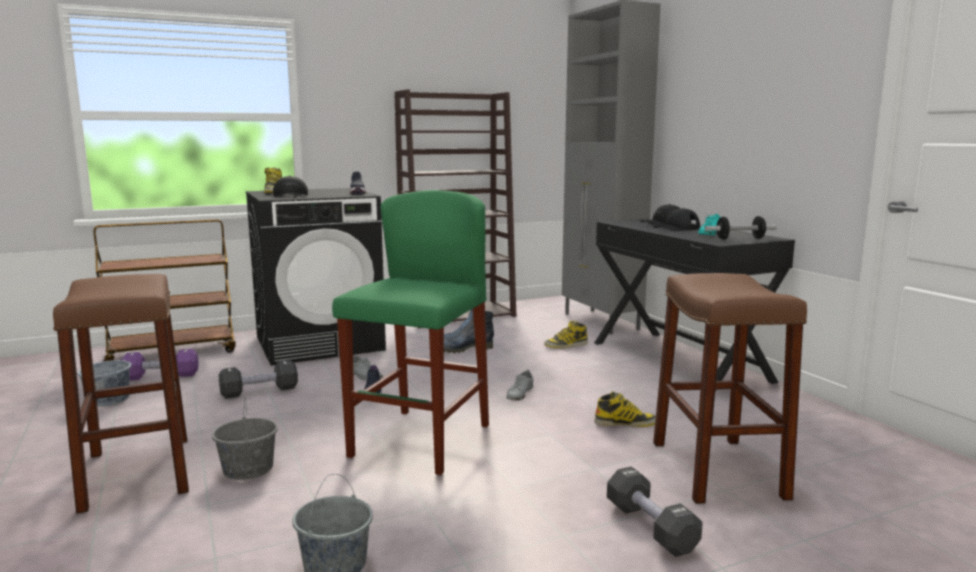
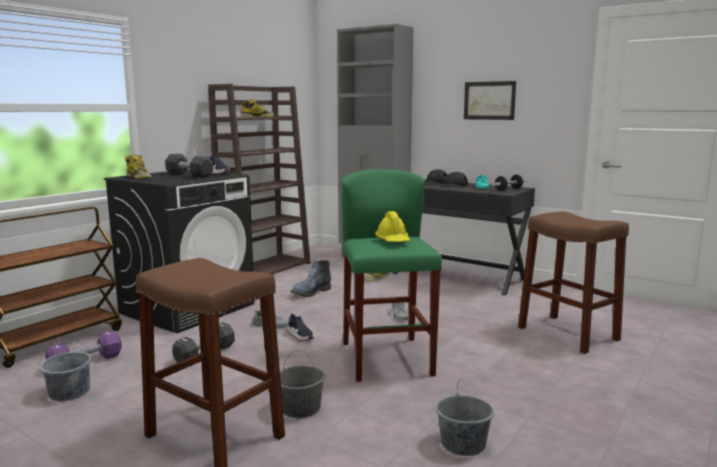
camera: 30 degrees left, 0 degrees up
black cap [273,176,308,198] -> none
boot [595,391,656,427] -> boot moved to [241,99,274,117]
black dumbbell [607,467,703,557] -> black dumbbell moved to [165,154,213,178]
none -> yellow hard hat [375,211,410,242]
none -> picture [464,81,516,120]

